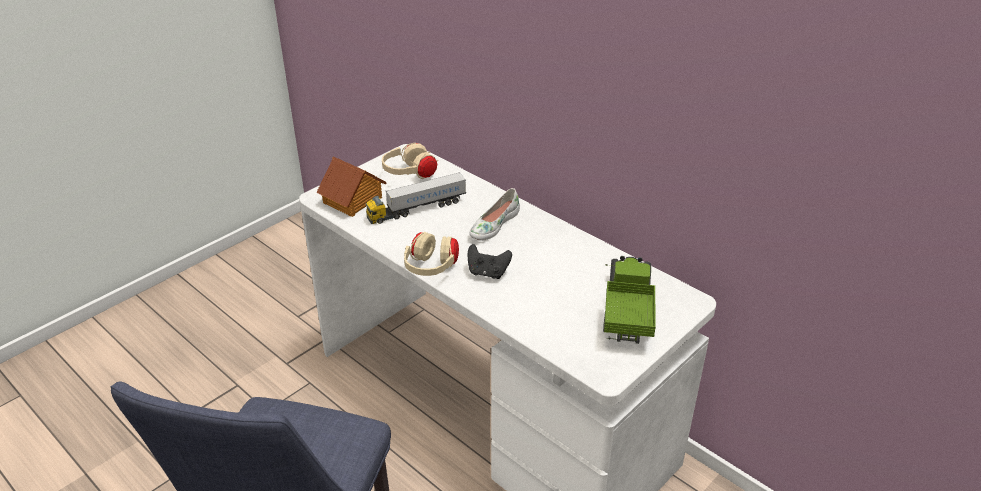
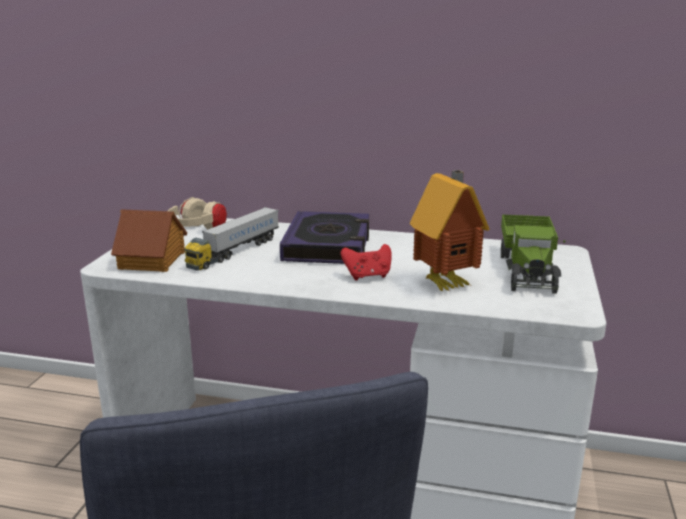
camera: 30 degrees left, 15 degrees down
beige headphones [404,232,459,276] -> none
black game controller [468,244,512,279] -> red game controller [341,244,392,281]
white shoe [469,188,520,241] -> book [280,211,369,264]
toy truck [603,256,656,344] -> toy truck turned 150 degrees counterclockwise [501,214,566,294]
none -> toy house [409,170,490,291]

